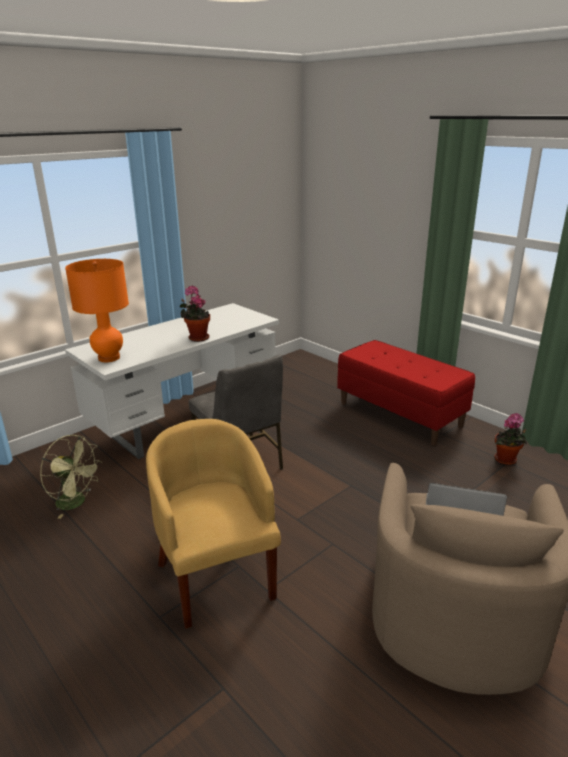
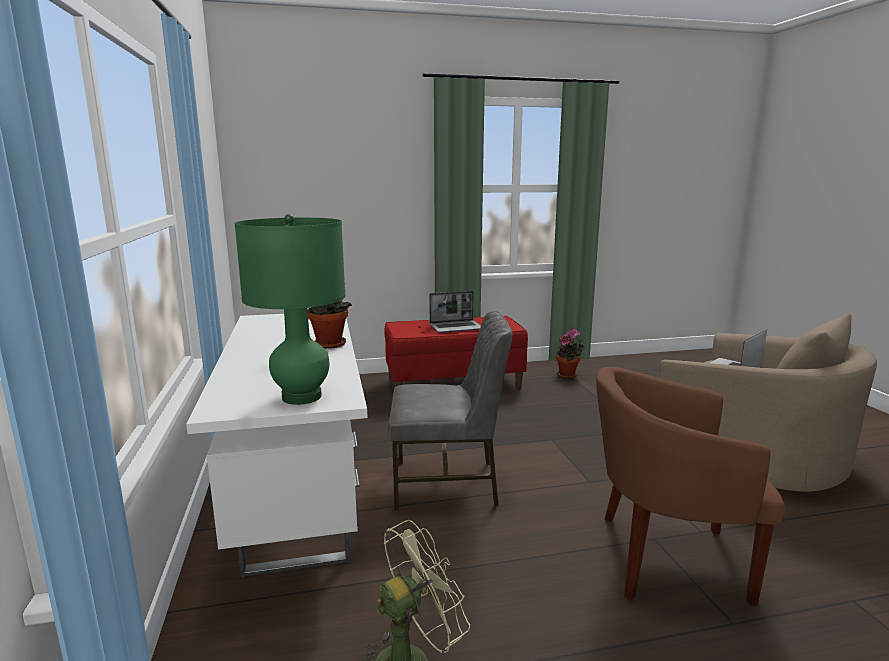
camera: 60 degrees left, 10 degrees down
orange table lamp [65,259,129,362] -> green table lamp [235,214,346,405]
yellow armchair [146,419,281,629] -> brown armchair [596,367,785,606]
none -> laptop [429,291,481,333]

